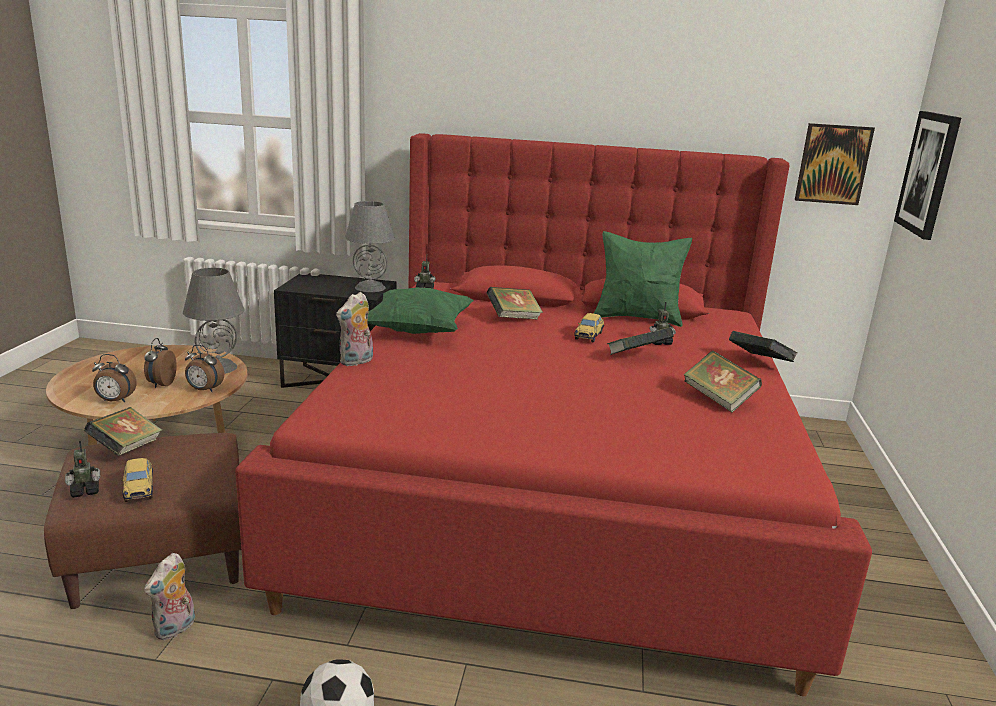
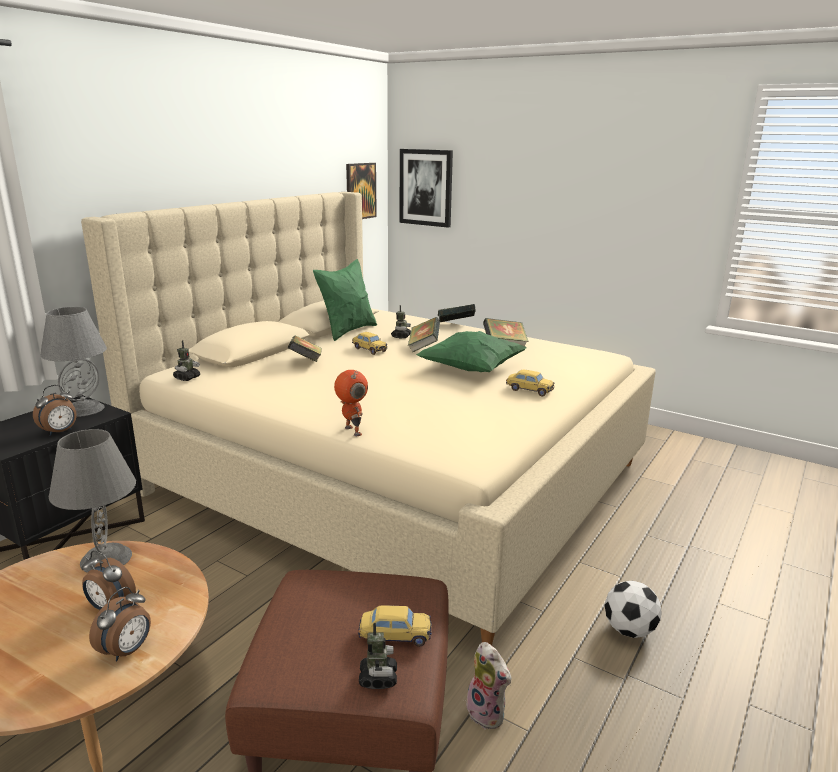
camera: 65 degrees left, 0 degrees up
book [84,407,162,456] -> none
alarm clock [185,345,224,392] -> alarm clock moved to [33,385,77,436]
red bed [235,133,872,696] -> beige bed [81,192,656,645]
plush toy [336,292,373,366] -> toy robot [334,370,368,436]
green pillow [368,287,474,334] -> green pillow moved to [416,331,526,372]
none -> toy car [506,369,555,397]

